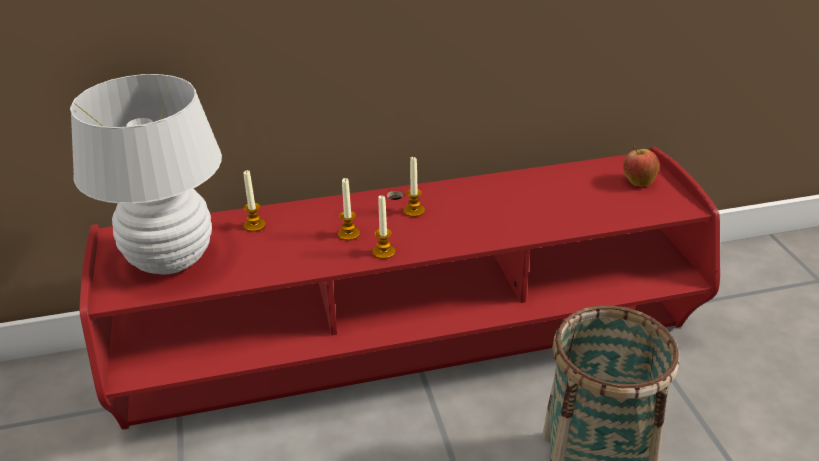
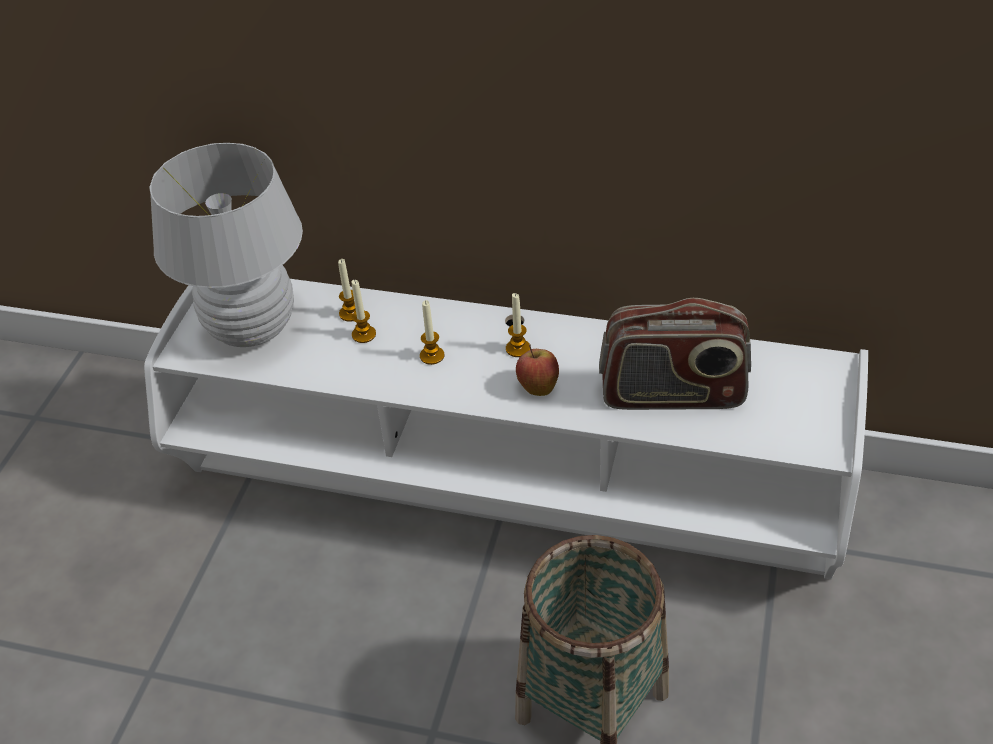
camera: 30 degrees right, 10 degrees up
red tv stand [80,147,720,430] -> white tv stand [144,279,868,579]
candle [373,195,395,259] -> candle moved to [351,280,376,343]
apple [623,146,659,186] -> apple moved to [516,344,559,396]
none -> radio [599,298,751,410]

